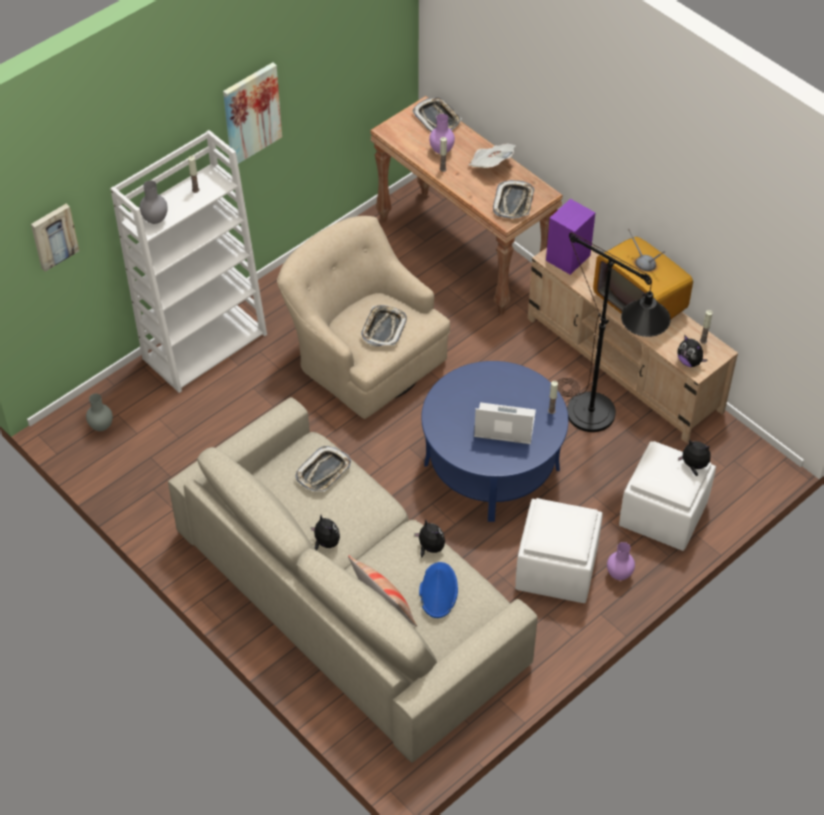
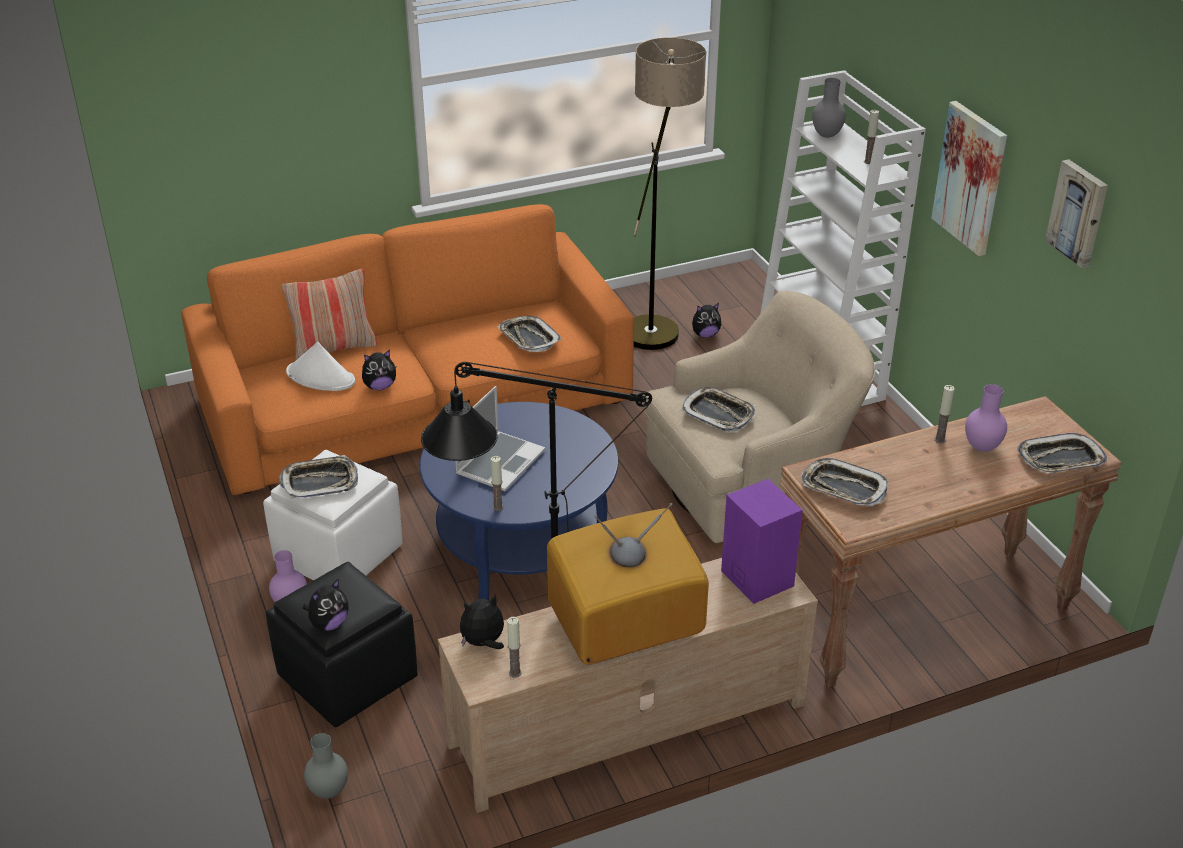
camera: 110 degrees right, 15 degrees down
picture [31,204,79,272] -> picture moved to [1045,159,1108,268]
grey vase [86,394,113,431] -> grey vase moved to [304,733,348,799]
beige sofa [168,397,538,763] -> orange sofa [181,204,634,495]
plush toy [311,515,340,551] -> plush toy moved to [692,303,721,338]
blue hat [419,562,458,618] -> white hat [286,342,355,391]
newspaper [468,143,516,168] -> none
white ottoman [619,441,716,551] -> black ottoman [266,561,418,727]
none -> tray [279,455,358,499]
none -> floor lamp [633,37,706,350]

